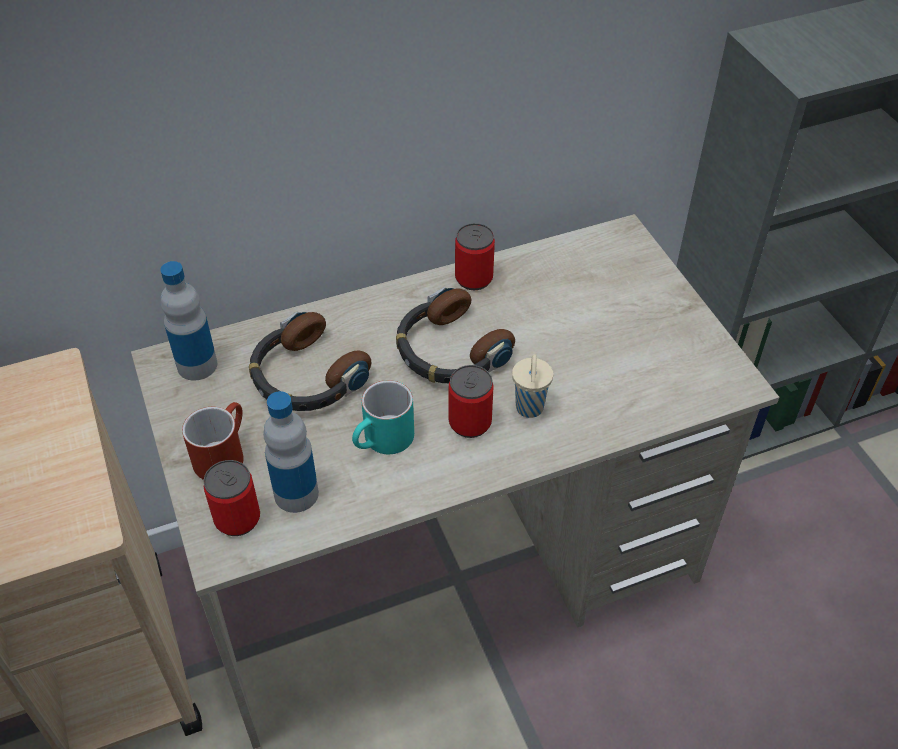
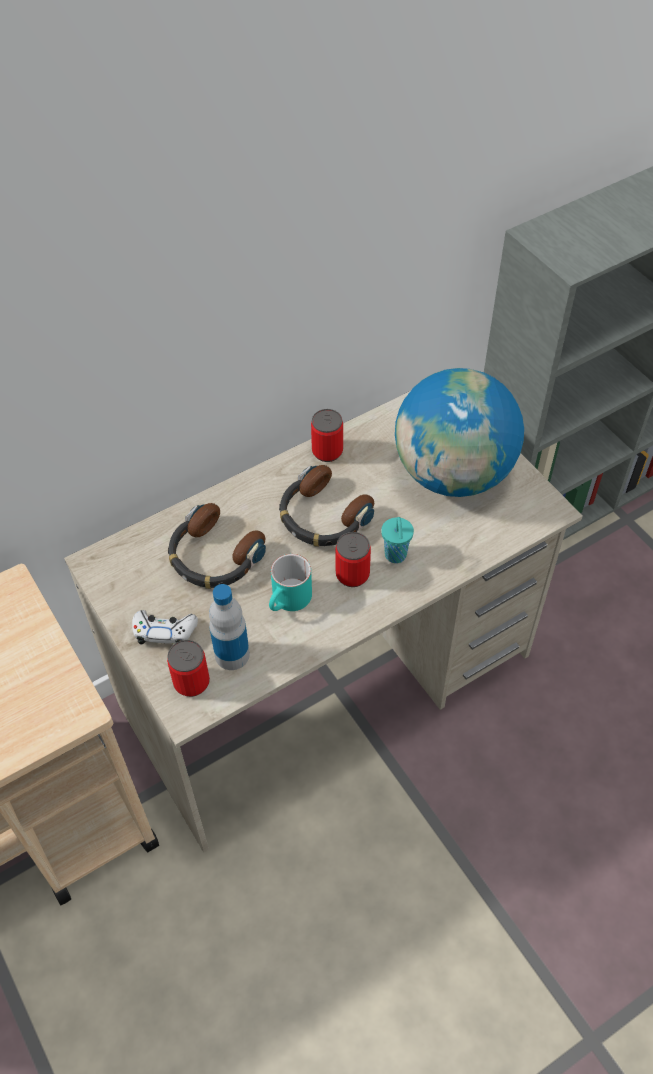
camera: 10 degrees left, 5 degrees up
bottle [160,261,217,380] -> none
red mug [182,402,244,480] -> white game controller [132,610,198,644]
beige cup [512,354,553,418] -> turquoise cup [381,517,414,563]
none -> globe [395,368,524,497]

